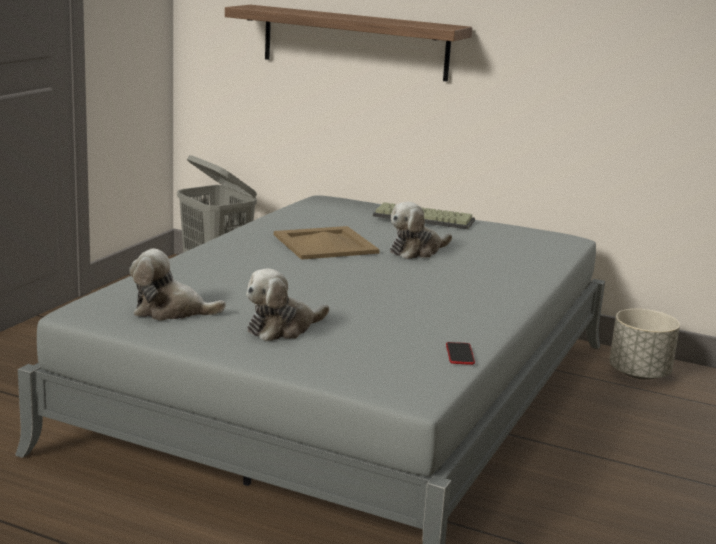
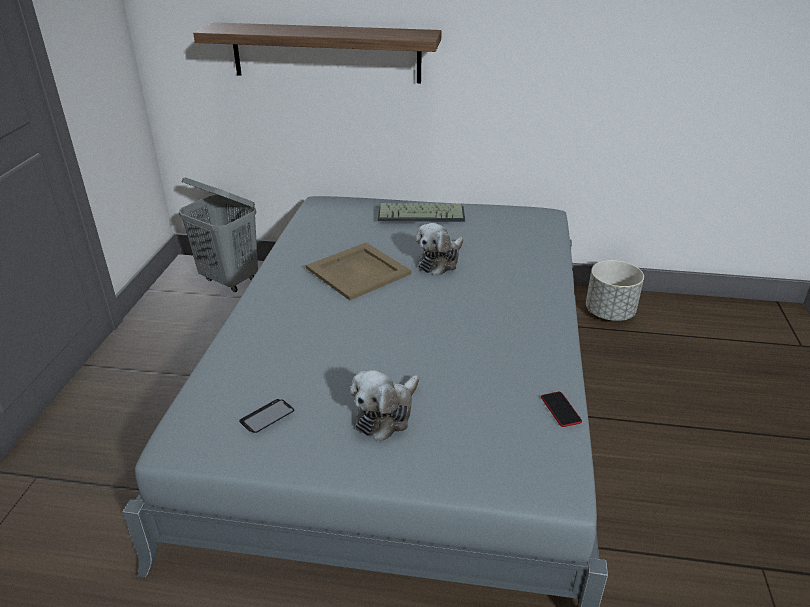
camera: 15 degrees left, 15 degrees up
plush toy [129,248,226,321] -> phone [239,399,294,433]

